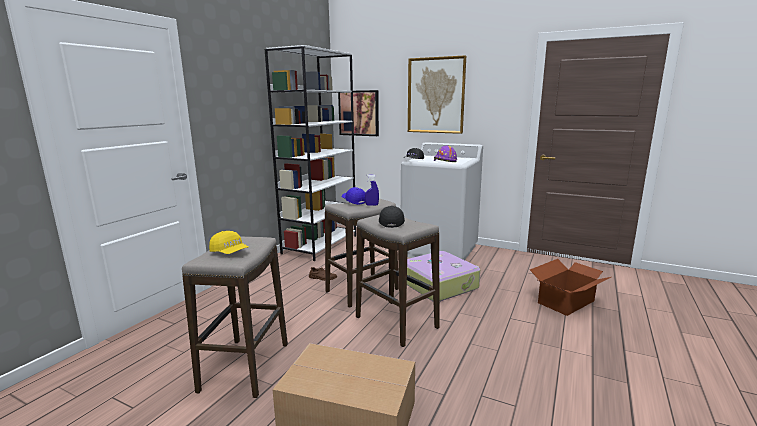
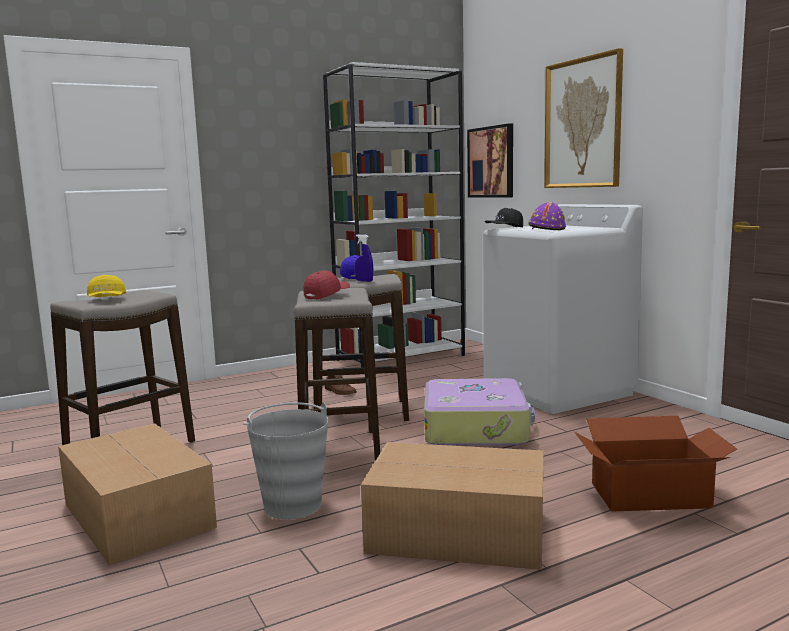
camera: 35 degrees right, 5 degrees down
black cap [379,206,405,228] -> red cap [303,270,350,300]
none -> grey bucket [243,402,328,519]
none -> cardboard box [361,442,543,570]

